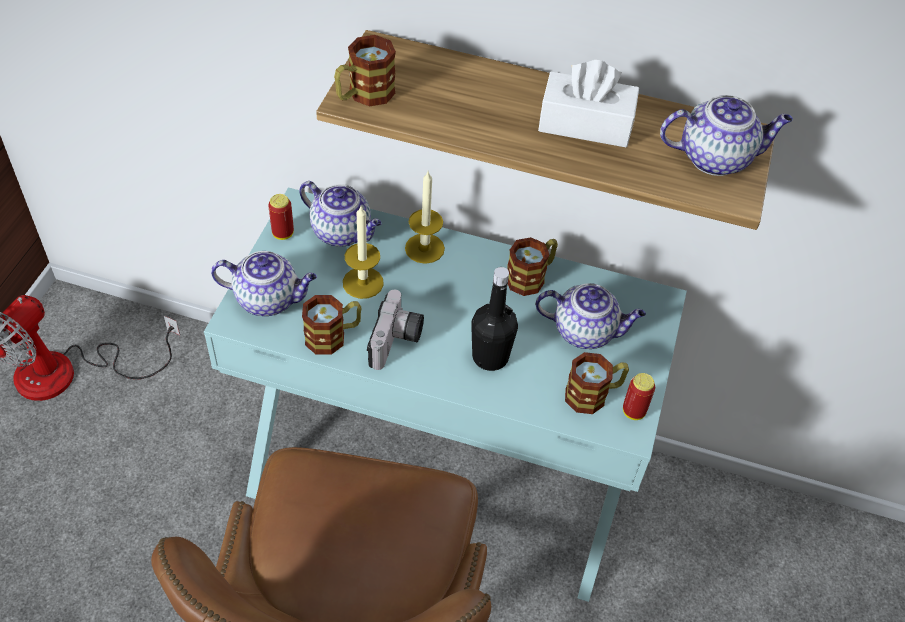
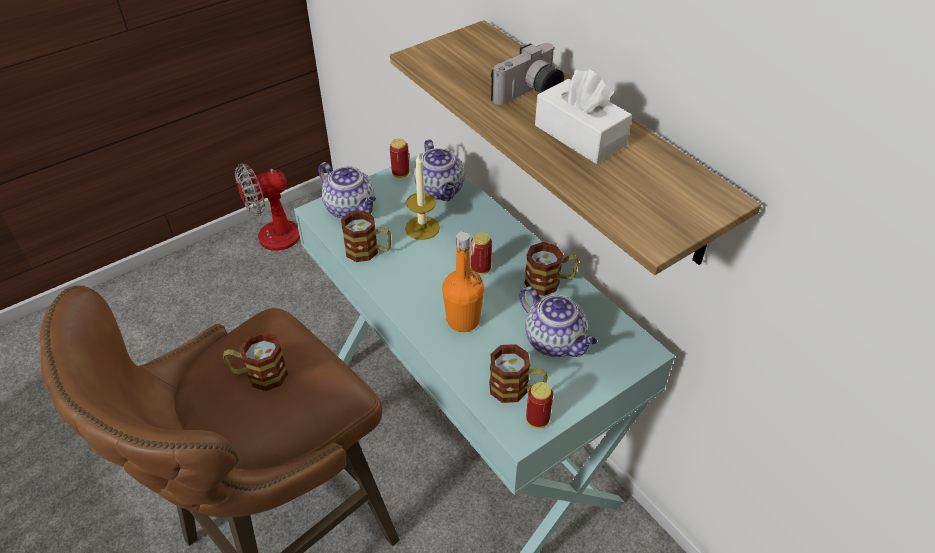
camera: 40 degrees right, 5 degrees down
mug [334,35,396,107] -> mug moved to [223,332,288,391]
camera [367,290,424,370] -> camera moved to [491,43,564,105]
candle [405,172,445,264] -> none
black bottle [471,267,518,371] -> orange bottle [442,231,484,332]
teapot [660,95,793,176] -> none
none -> can [471,232,492,275]

